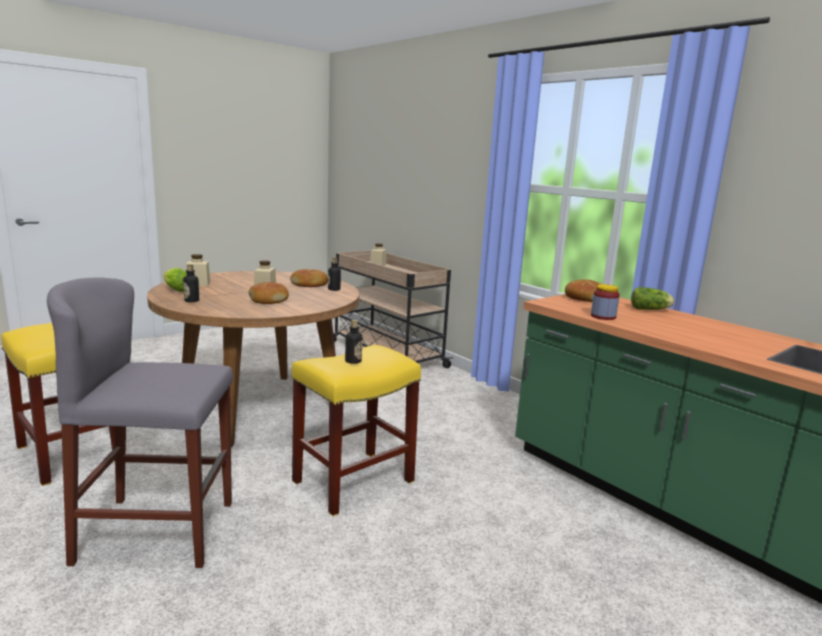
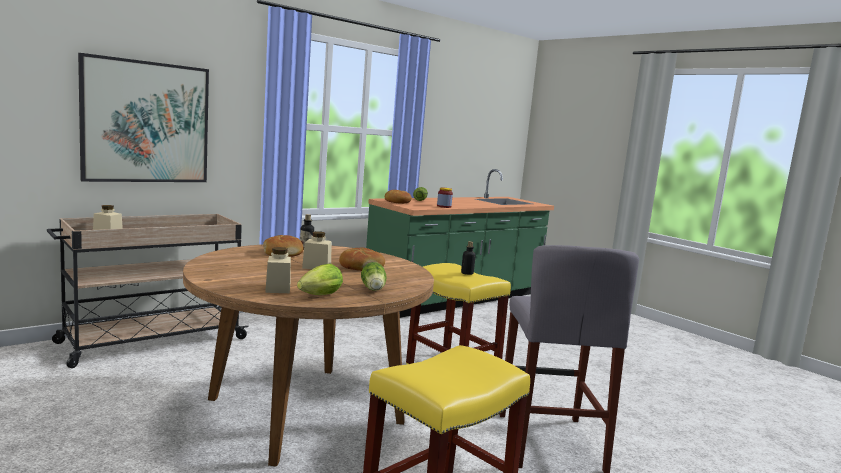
camera: 90 degrees left, 5 degrees down
bottle [183,264,199,302] -> lettuce [361,262,387,291]
none -> picture [78,53,209,182]

